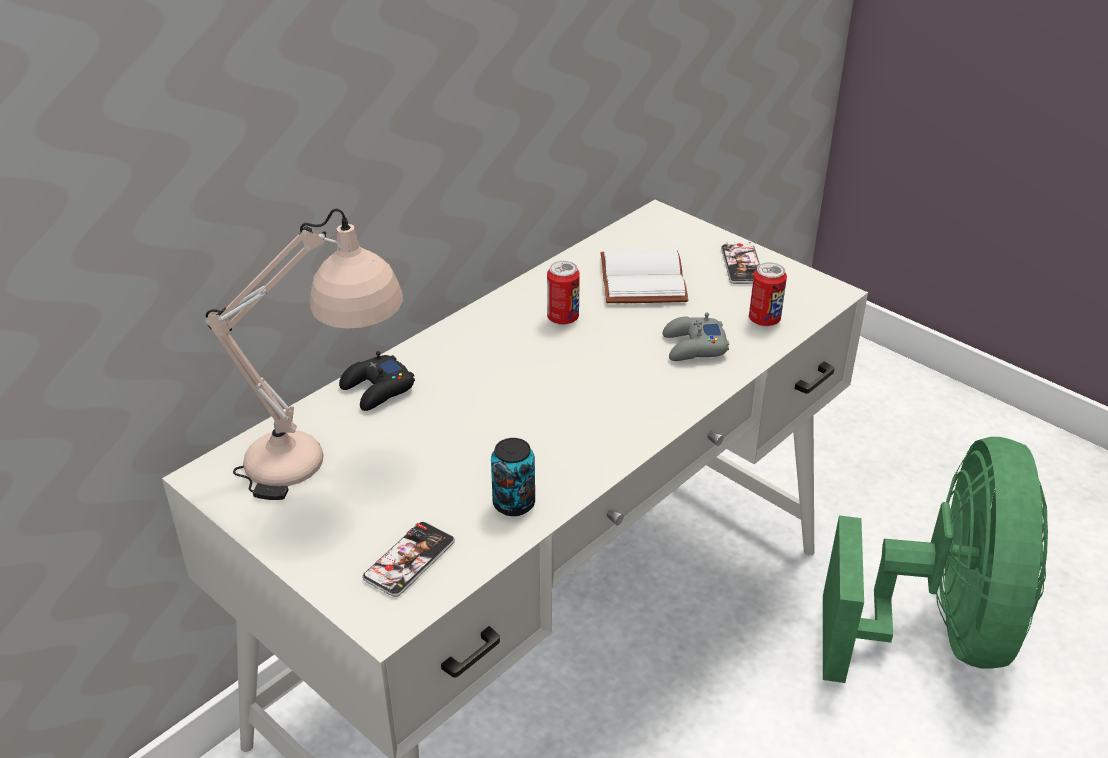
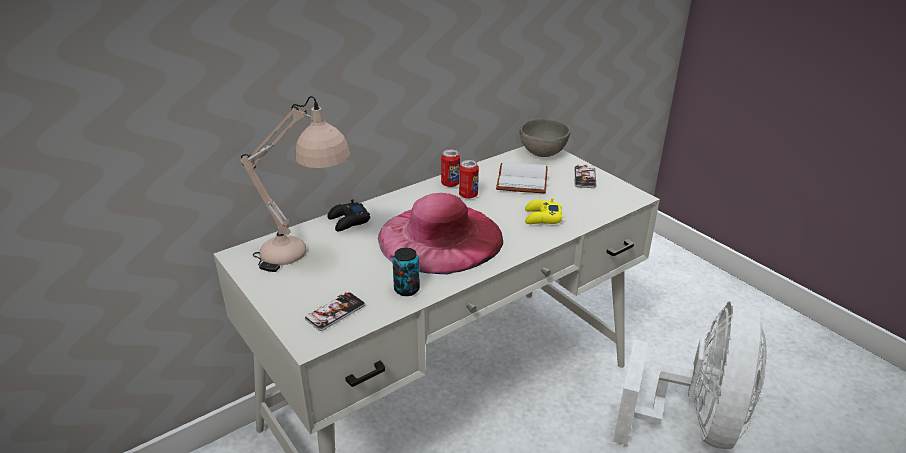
camera: 10 degrees right, 5 degrees down
grey game controller [663,313,729,361] -> yellow game controller [525,198,562,224]
can [749,262,787,326] -> can moved to [441,150,460,187]
green fan [823,437,1048,683] -> white fan [613,300,766,449]
none -> pink hat [378,193,503,274]
none -> grey bowl [520,118,570,157]

